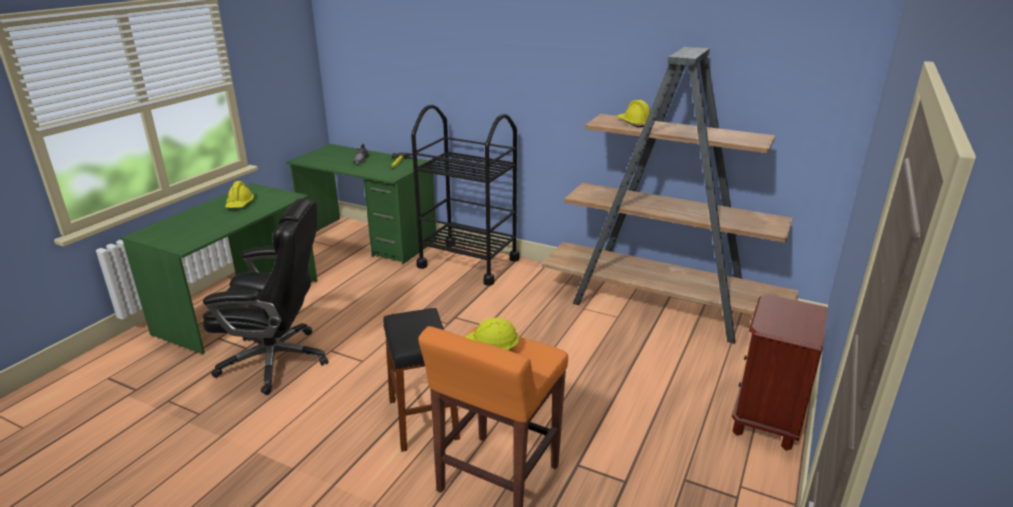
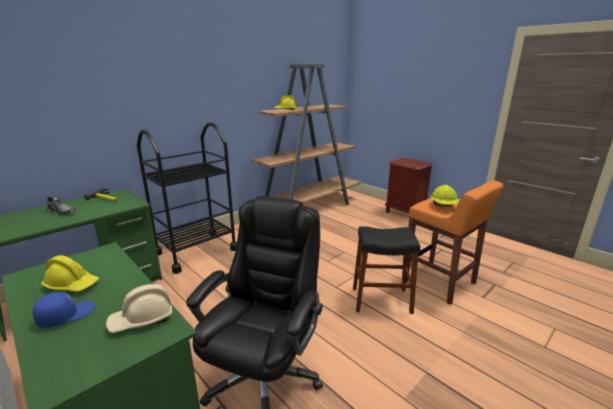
camera: 70 degrees left, 5 degrees down
none -> blue cap [33,292,95,328]
none -> beige hard hat [106,284,173,333]

